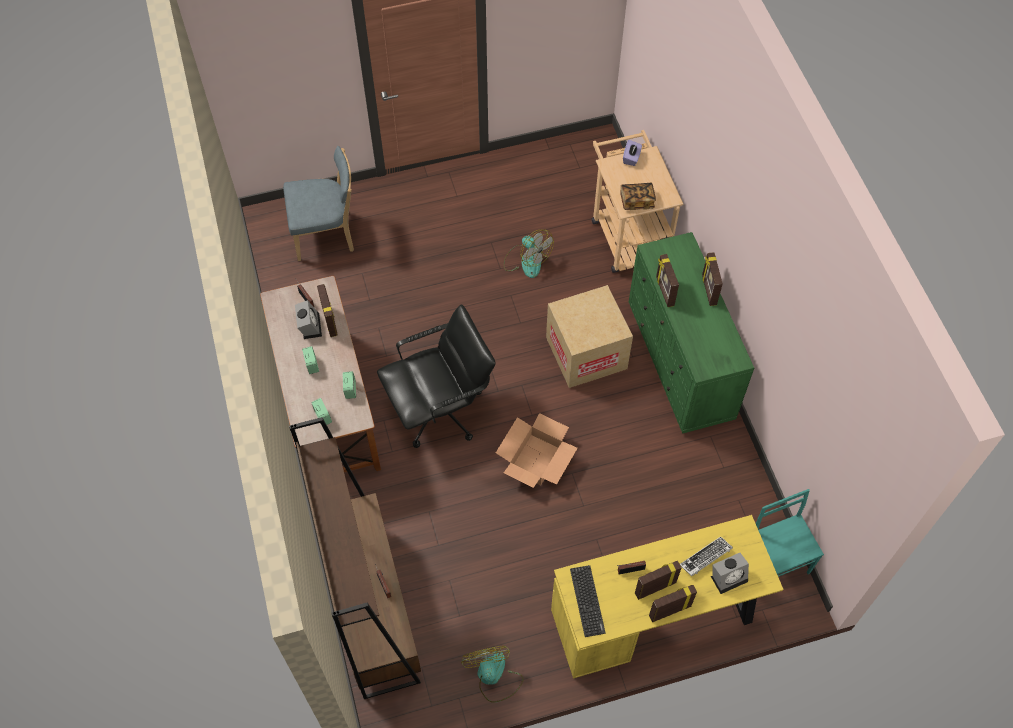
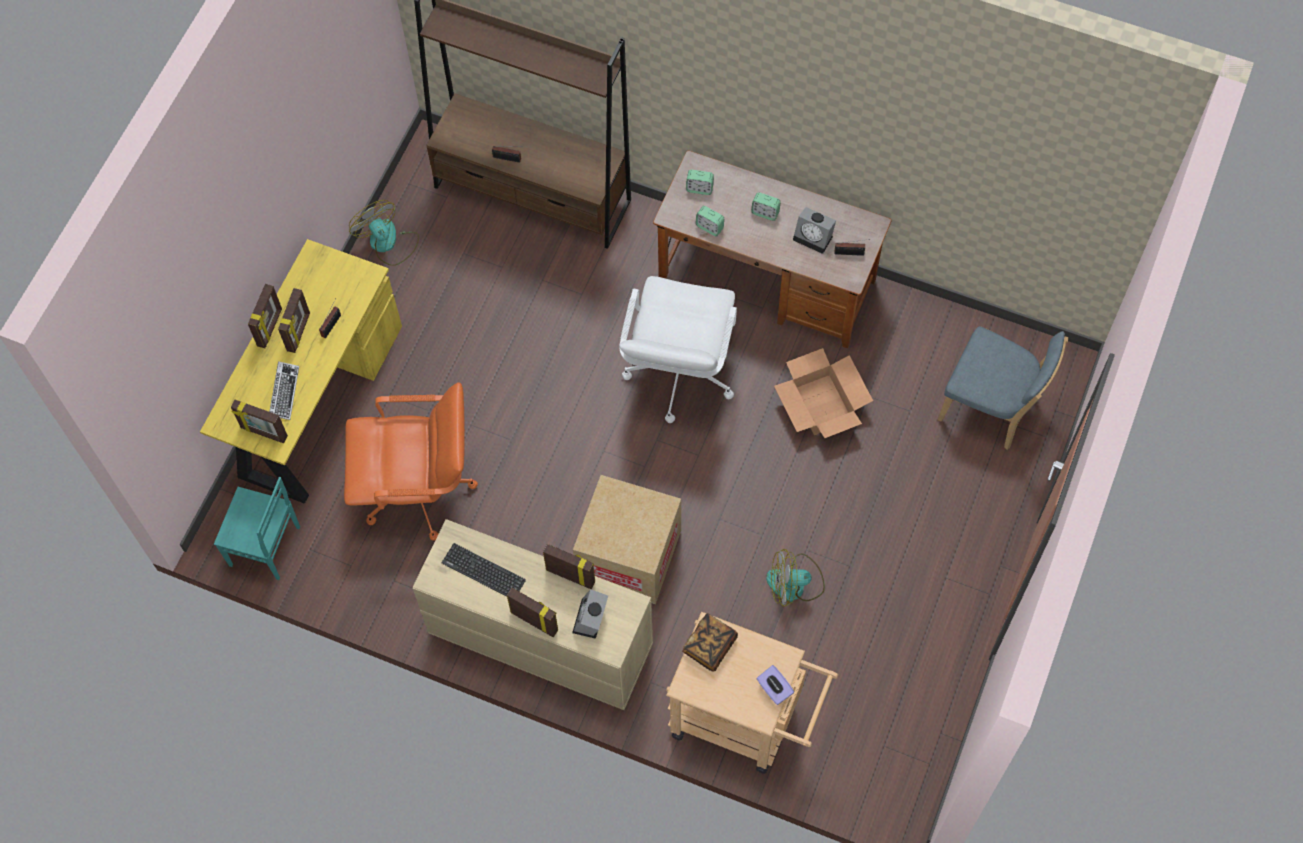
camera: 130 degrees right, 5 degrees up
blue chair [283,146,354,261] -> blue chair turned 90 degrees counterclockwise [938,326,1068,450]
picture frame [317,284,337,337] -> picture frame moved to [231,400,288,443]
black office chair [377,305,496,448] -> white office chair [619,276,737,423]
fan [461,646,524,703] -> fan turned 150 degrees counterclockwise [349,200,419,266]
cardboard box [496,413,577,488] -> cardboard box moved to [774,348,873,438]
keyboard [570,565,606,637] -> keyboard moved to [442,543,526,597]
green dresser [629,232,754,434] -> beige dresser [413,519,653,710]
alarm clock [711,553,749,594] -> alarm clock moved to [572,589,608,639]
none -> orange office chair [344,382,478,541]

